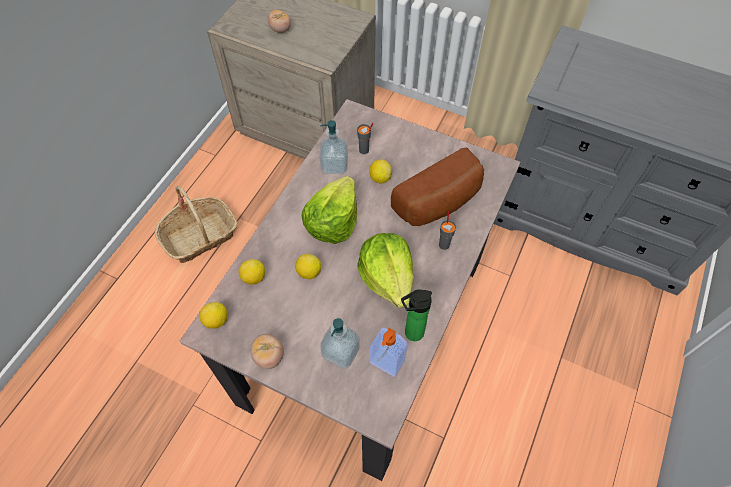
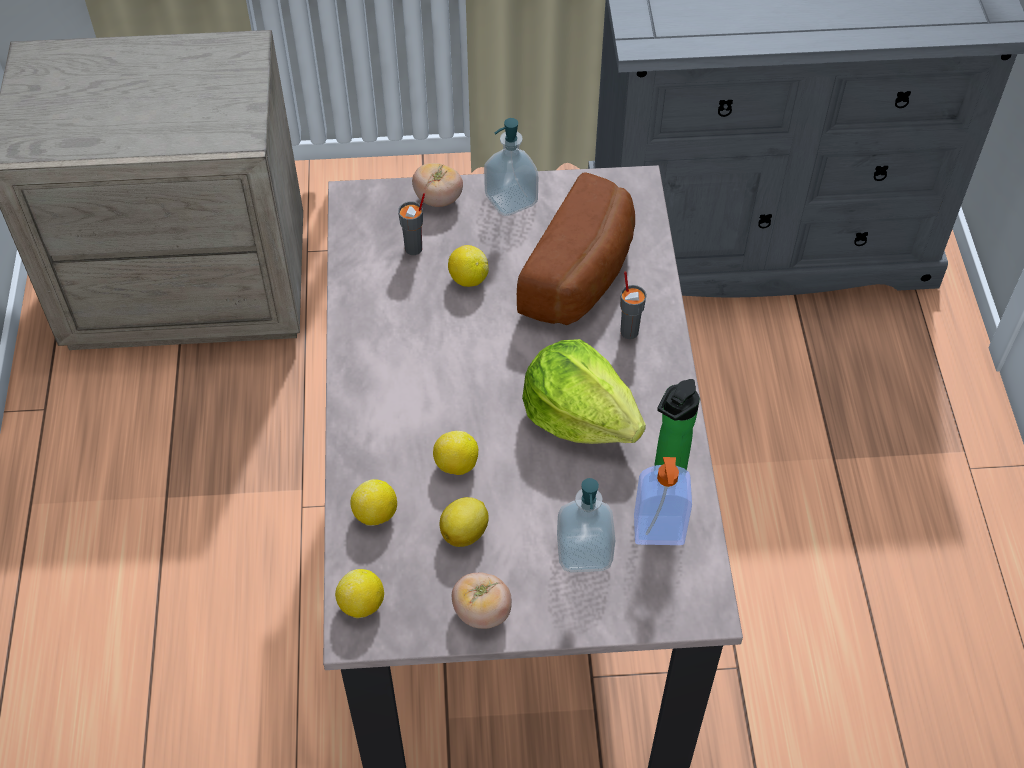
camera: 30 degrees left, 5 degrees down
basket [155,186,238,263] -> none
tomato [268,10,291,33] -> tomato moved to [412,163,463,207]
lettuce [302,176,357,244] -> none
soap dispenser [320,120,348,174] -> soap dispenser moved to [484,118,538,216]
none -> lemon [440,497,489,547]

